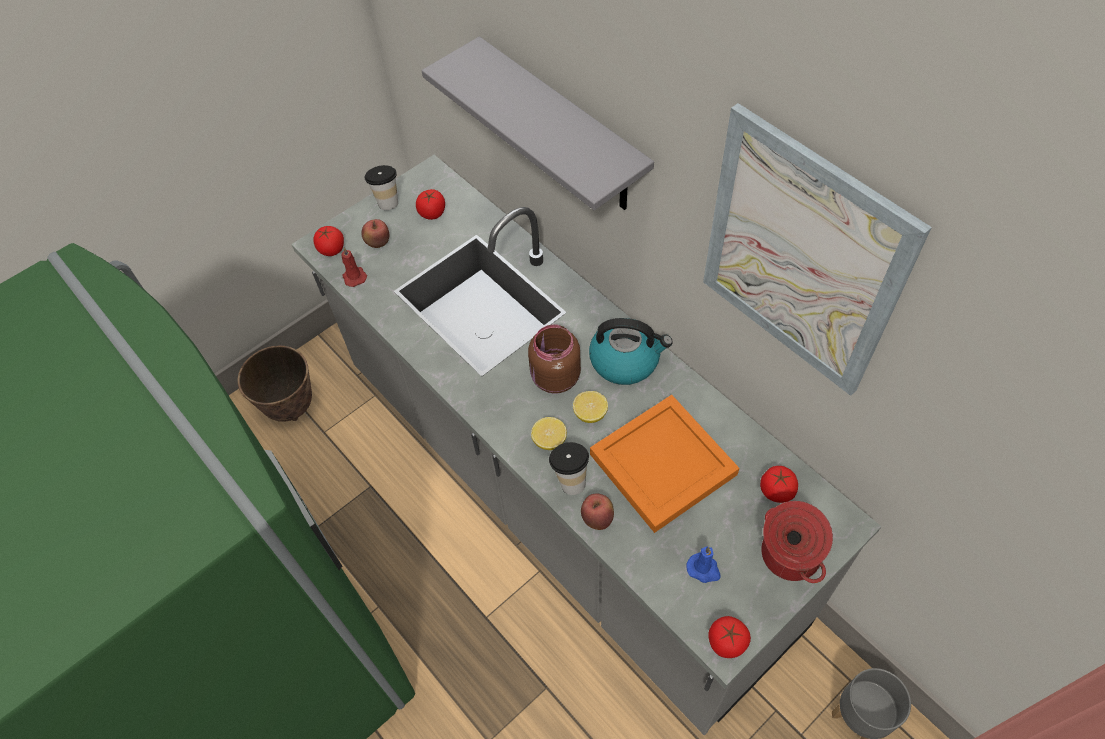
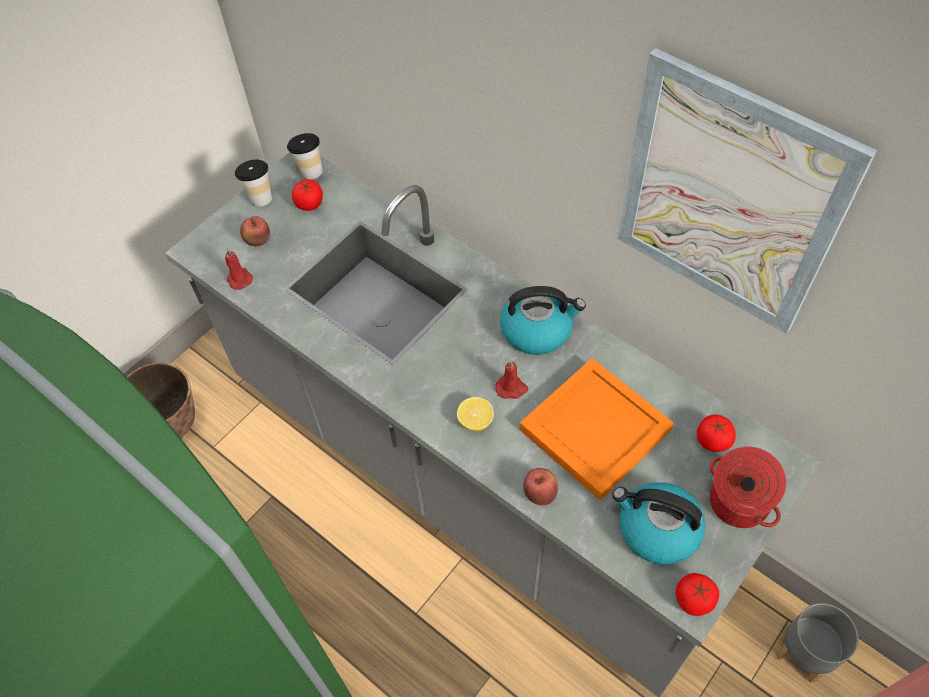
camera: 10 degrees left, 0 degrees up
tomato [313,226,344,256] -> none
grey shelf [421,36,654,210] -> none
brown jar [528,324,581,394] -> none
cup [549,442,589,495] -> cup moved to [287,133,323,179]
lemon [573,391,608,423] -> red candle [496,360,528,399]
blue candle [686,547,721,583] -> kettle [612,482,705,564]

